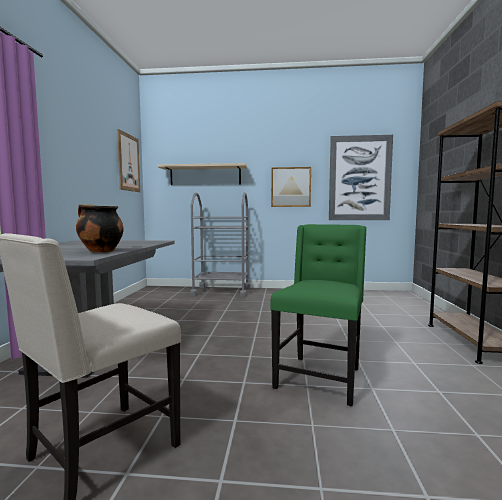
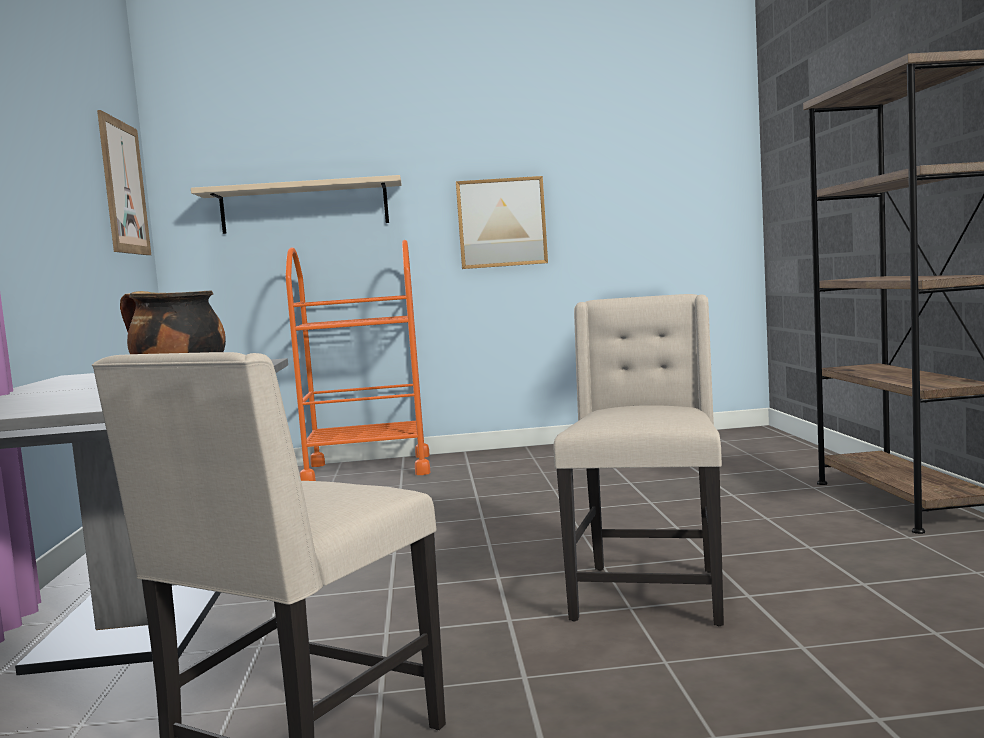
camera: 10 degrees left, 0 degrees up
grey cart [190,192,250,297] -> orange cart [285,240,431,481]
green chair [270,224,367,406] -> beige chair [554,294,724,626]
picture [329,135,393,220] -> none

